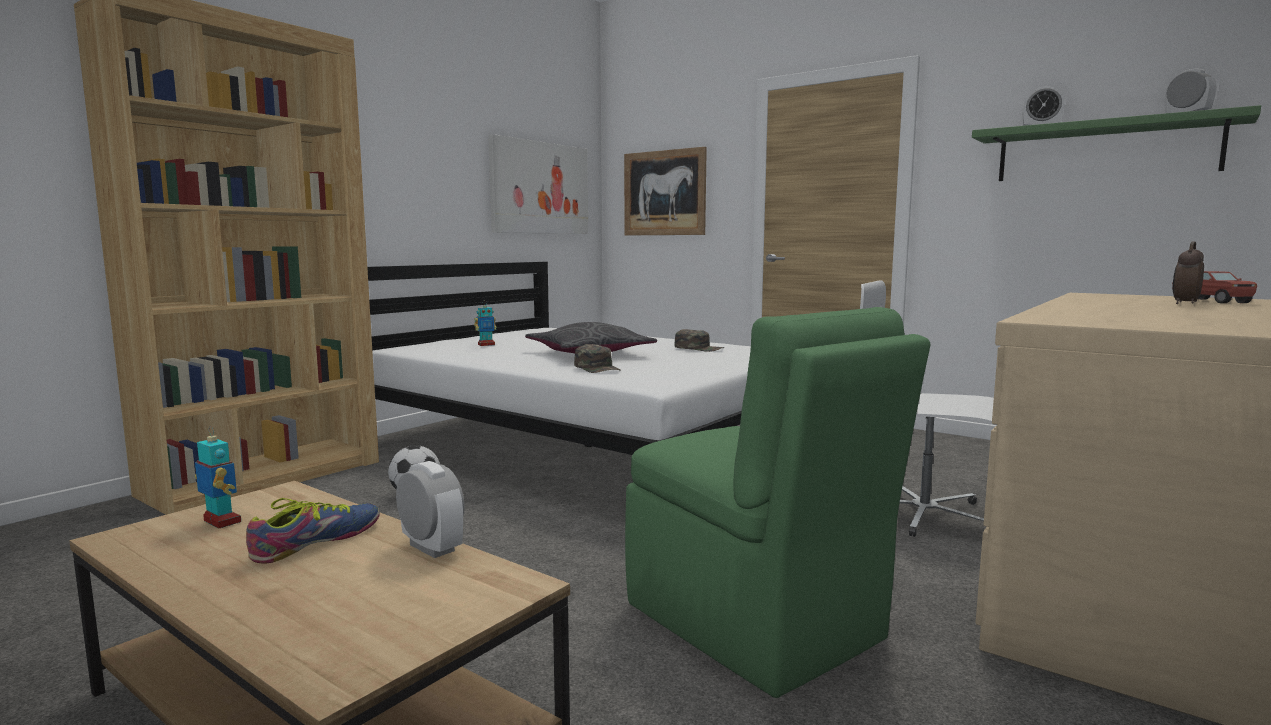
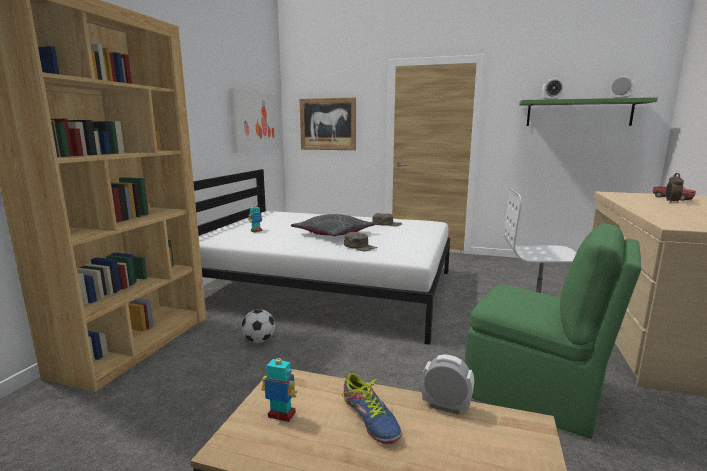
camera: 20 degrees left, 5 degrees up
shoe [246,498,380,563] -> shoe turned 135 degrees clockwise [341,373,401,444]

